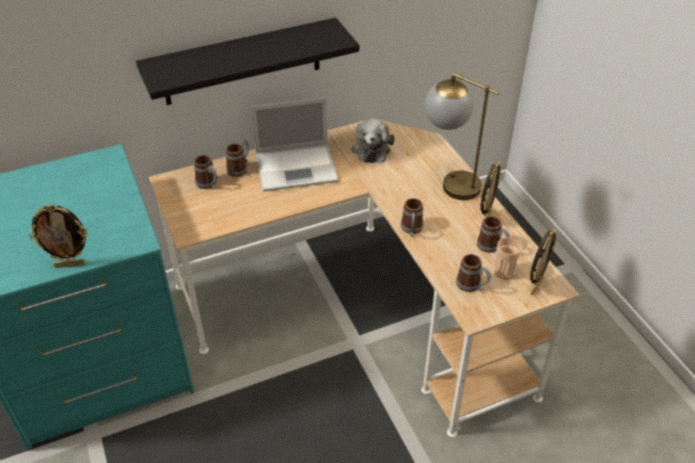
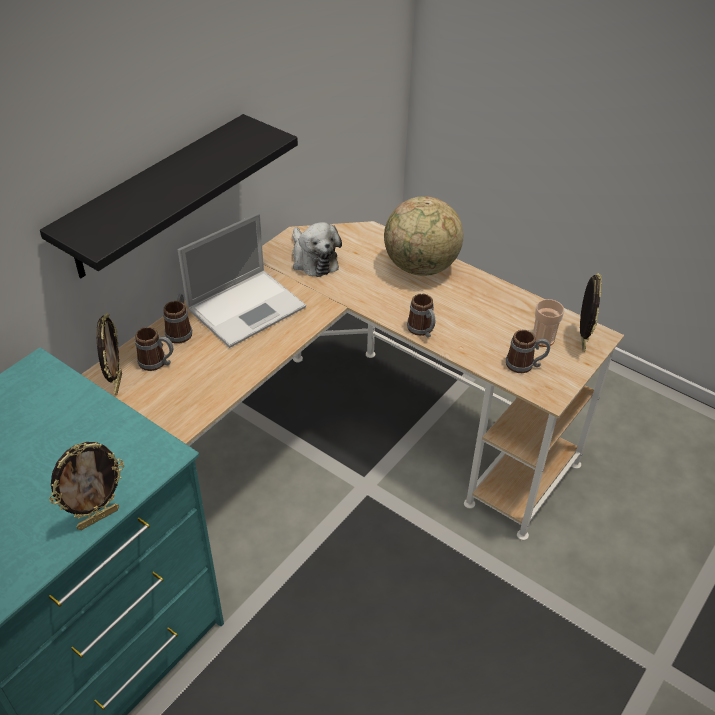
camera: 30 degrees left, 0 degrees up
table lamp [425,73,499,200] -> globe [384,196,463,276]
mug [477,216,510,253] -> none
picture frame [481,161,501,222] -> picture frame moved to [96,313,122,396]

